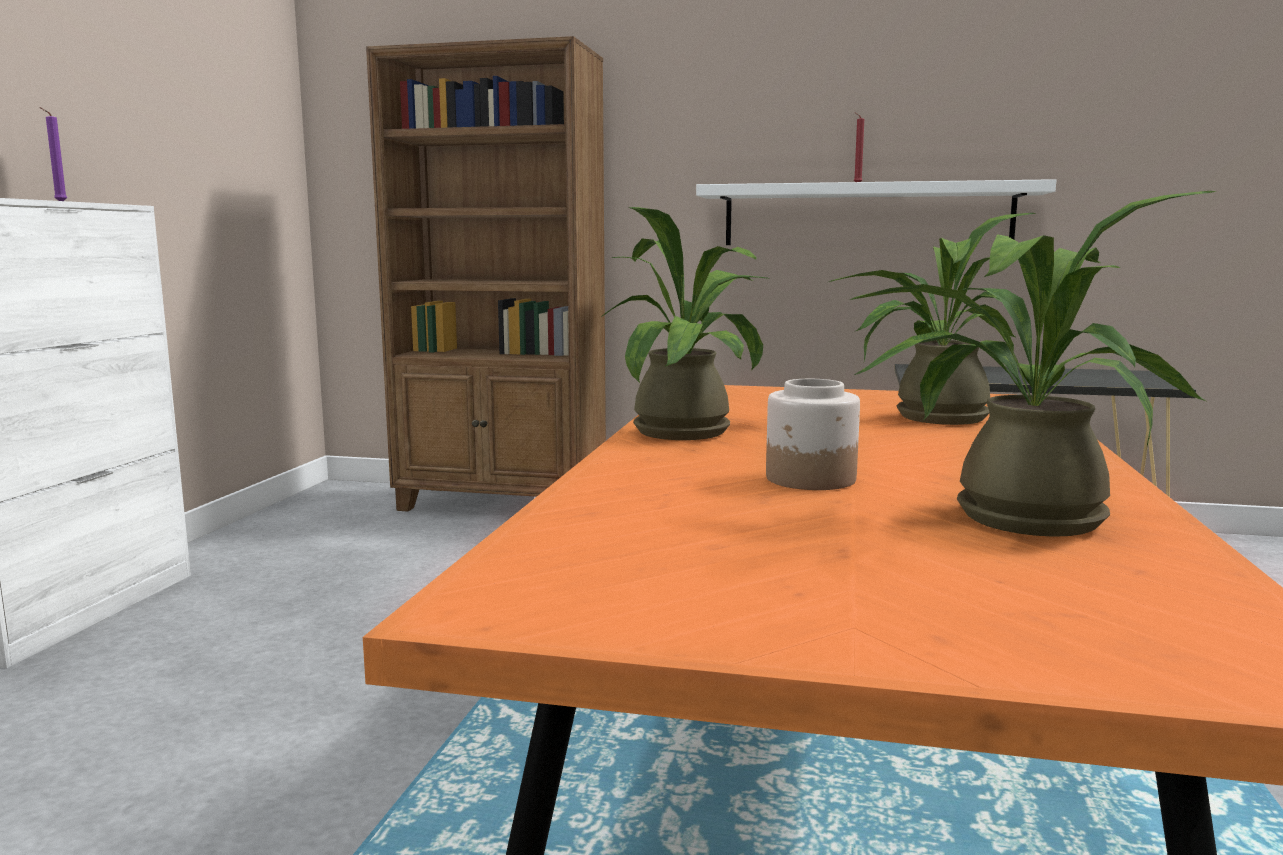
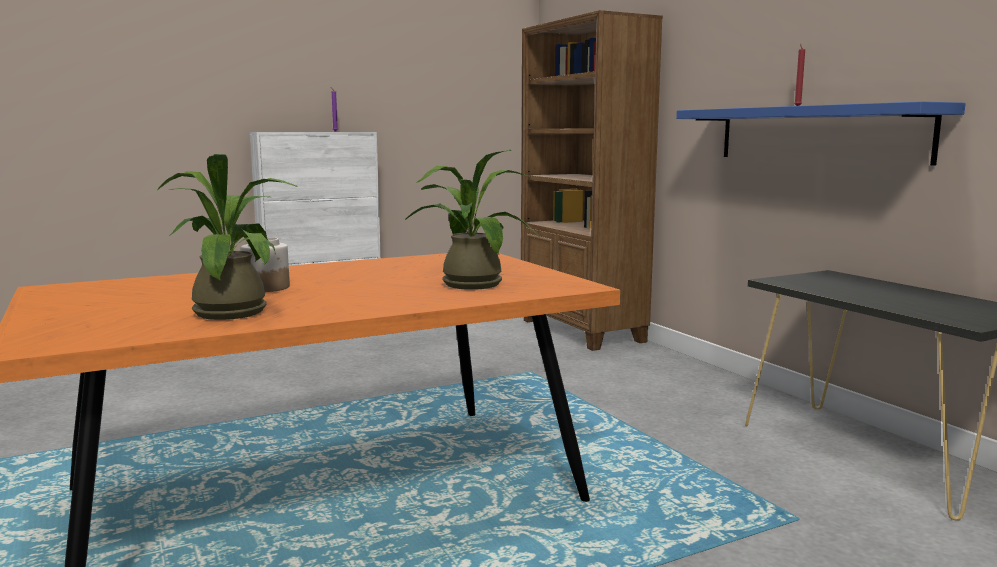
camera: 50 degrees right, 0 degrees up
potted plant [601,207,767,440] -> none
white shelf [696,179,1056,245] -> blue shelf [676,101,966,165]

